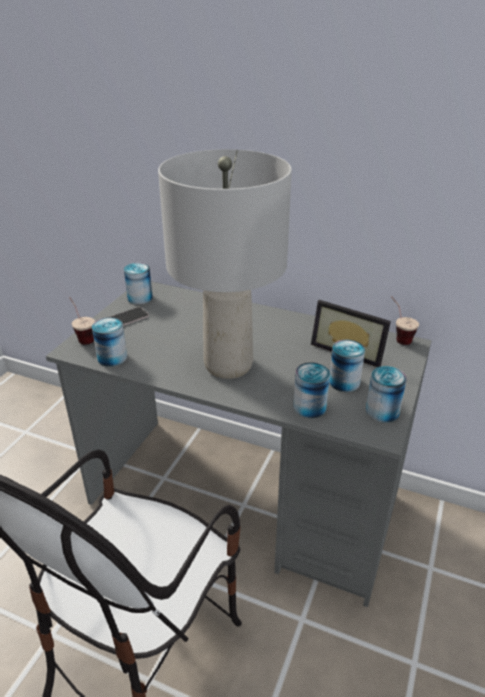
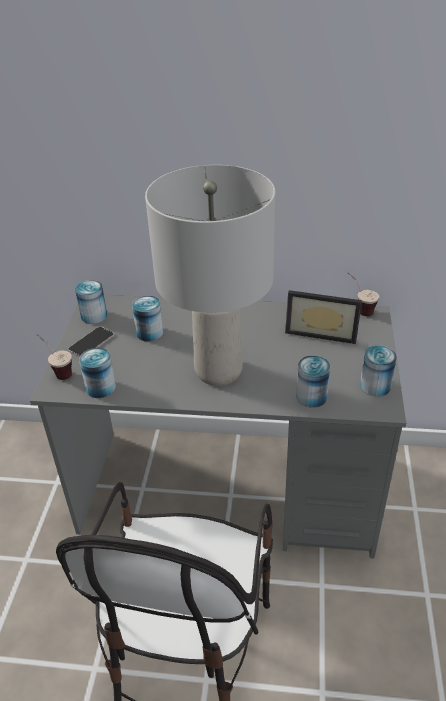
camera: 15 degrees left, 5 degrees up
can [329,340,365,392] -> can moved to [132,296,163,342]

